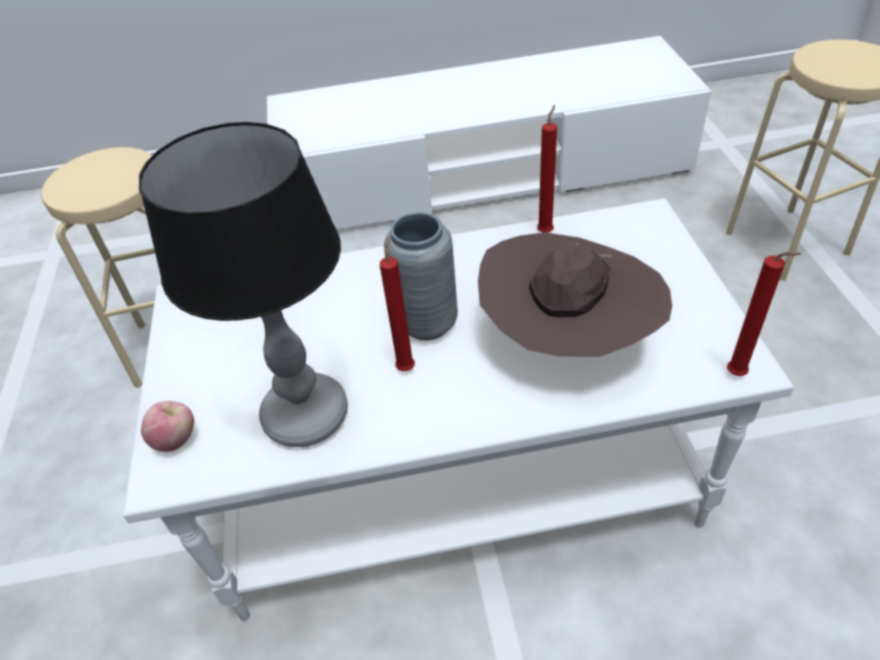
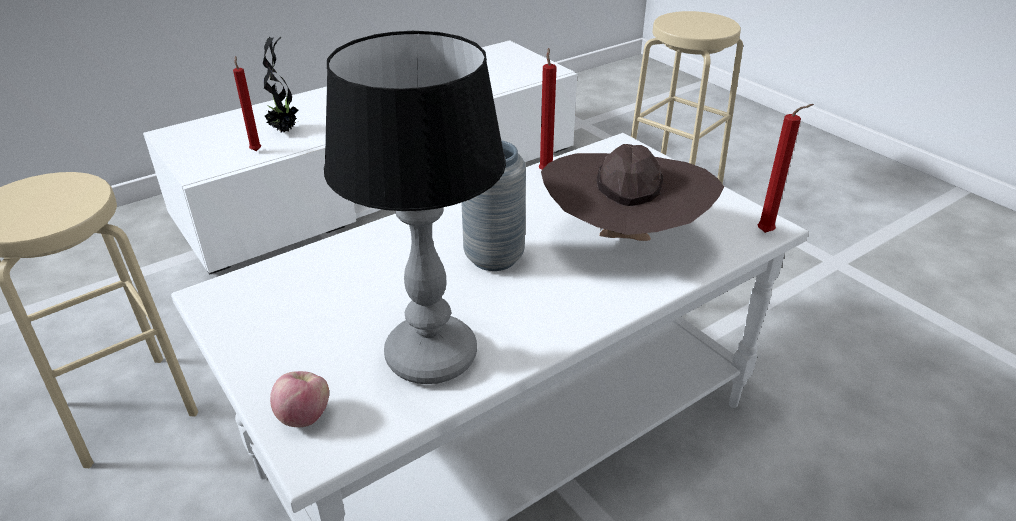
camera: 30 degrees left, 10 degrees down
red candle [380,236,415,371] -> red candle moved to [233,56,261,151]
none -> potted plant [263,37,300,132]

